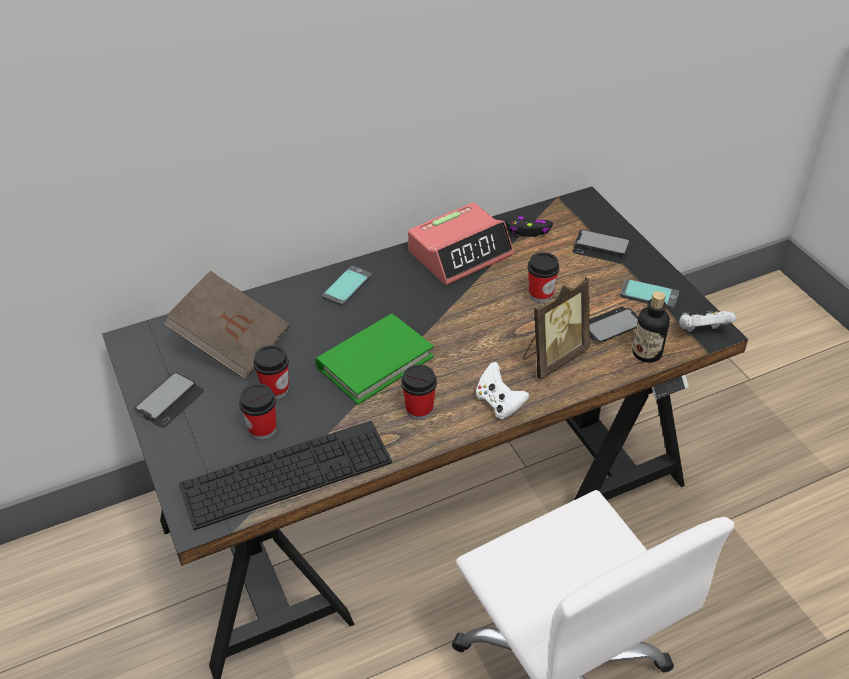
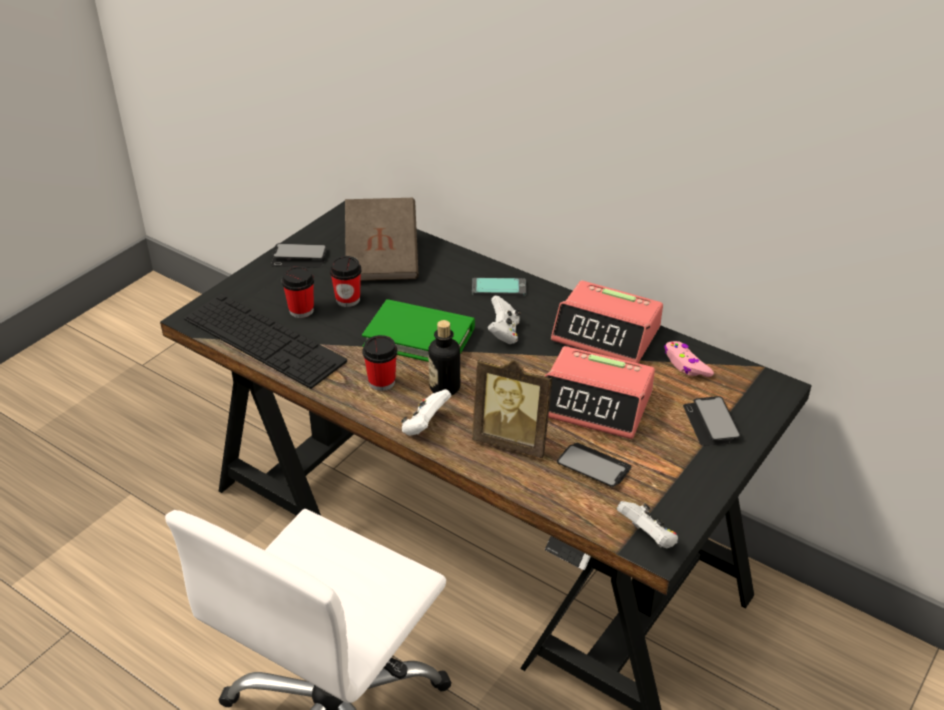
camera: 60 degrees right, 5 degrees down
black game controller [505,216,553,237] -> pink game controller [664,341,714,377]
cup [528,252,560,303] -> alarm clock [545,346,655,439]
phone [620,279,679,309] -> none
bottle [632,291,670,363] -> bottle moved to [428,320,460,395]
none -> white game controller [488,296,520,344]

